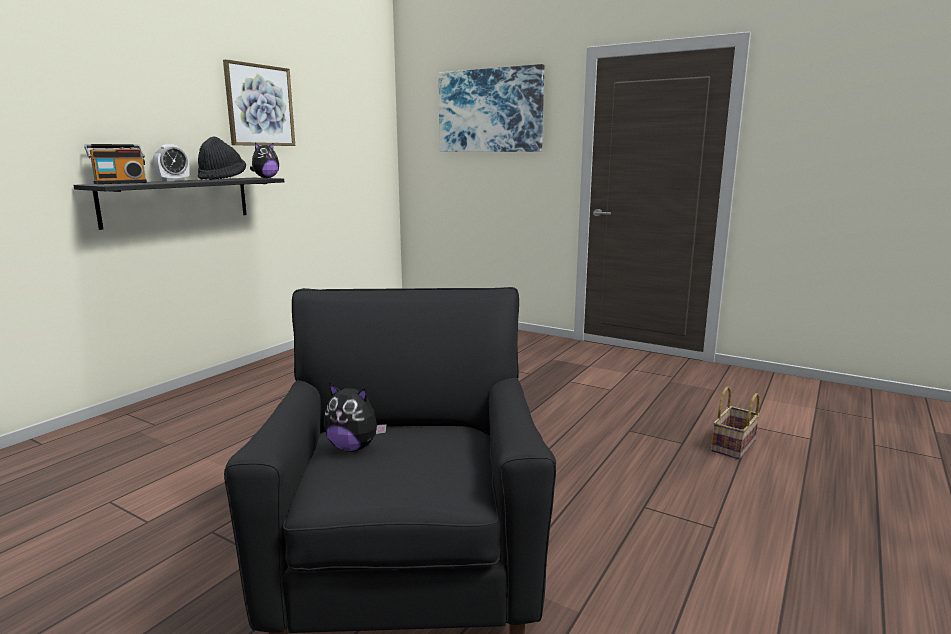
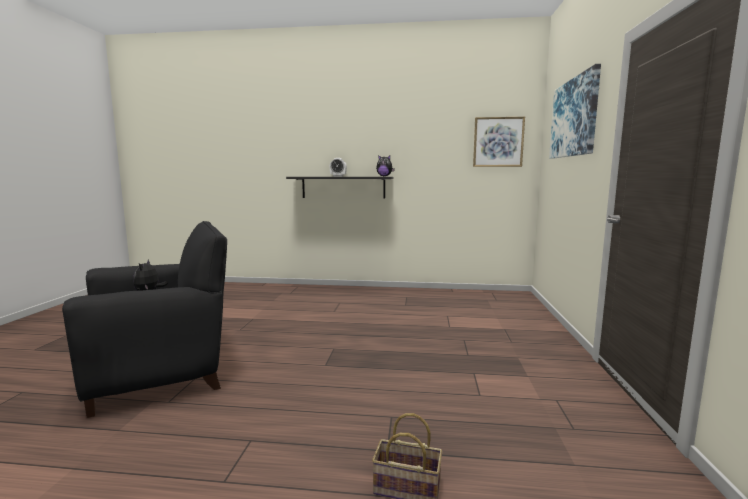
camera: 65 degrees right, 5 degrees down
radio [84,144,147,184] -> none
black hat [198,137,246,180] -> none
picture [223,59,295,146] -> picture moved to [473,117,525,167]

